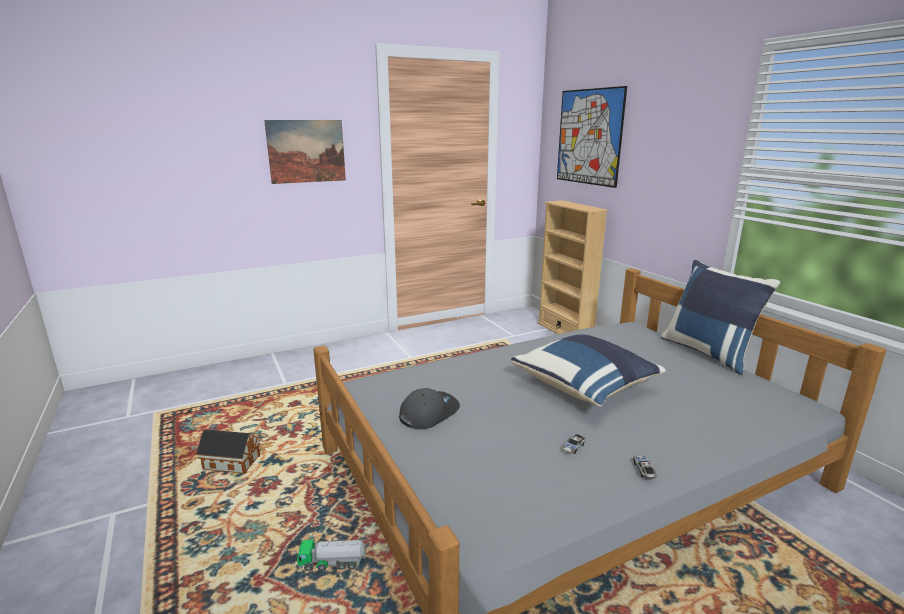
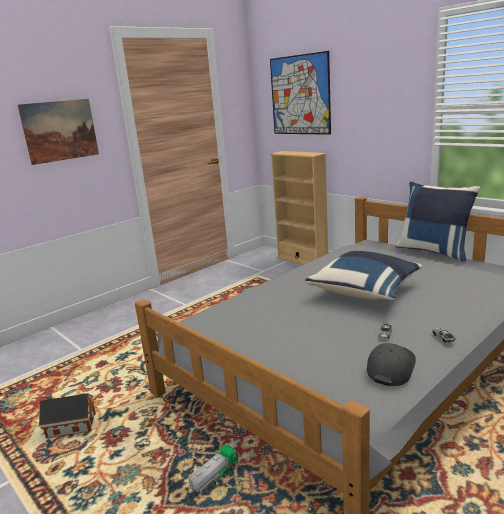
camera: 15 degrees left, 0 degrees up
toy truck [297,540,365,571] -> toy truck turned 150 degrees clockwise [189,445,239,495]
grey cap [399,388,460,429] -> grey cap moved to [367,343,416,386]

